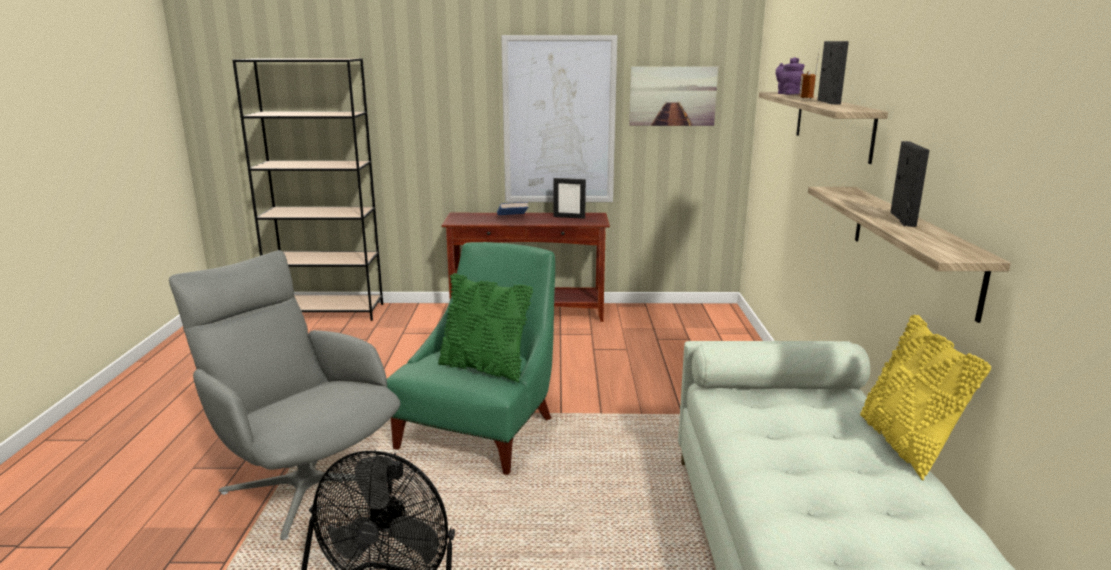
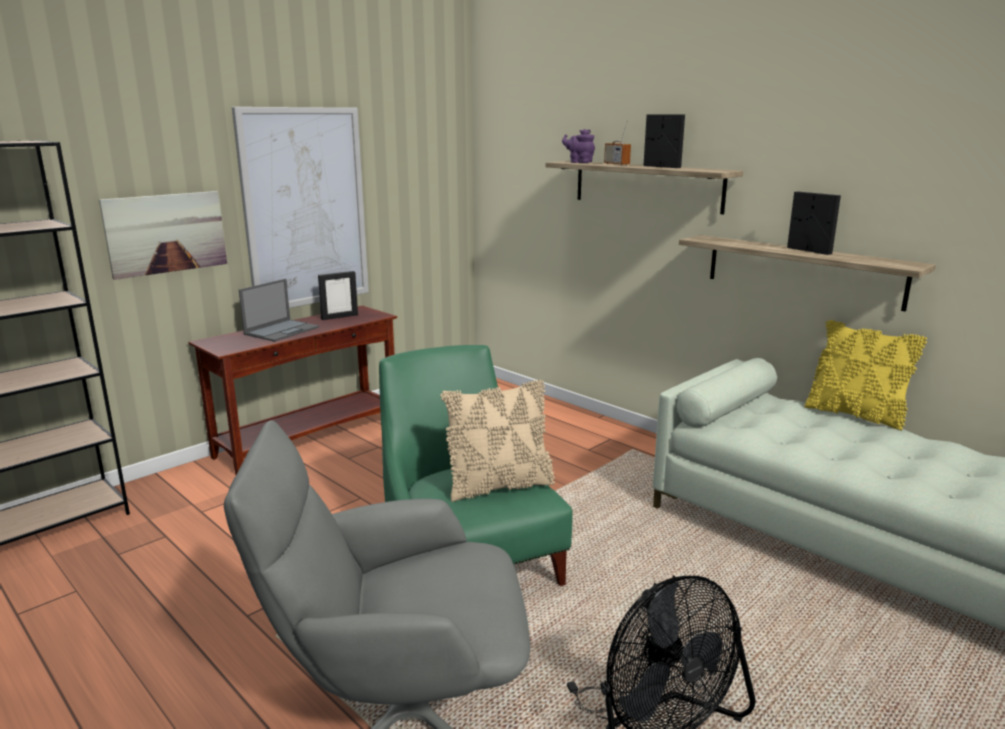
camera: 45 degrees left, 0 degrees up
green pillow [438,273,533,382] -> beige pillow [440,380,555,502]
blue book [497,202,528,215] -> laptop [239,279,319,342]
picture [629,67,718,126] -> picture moved to [99,191,227,280]

